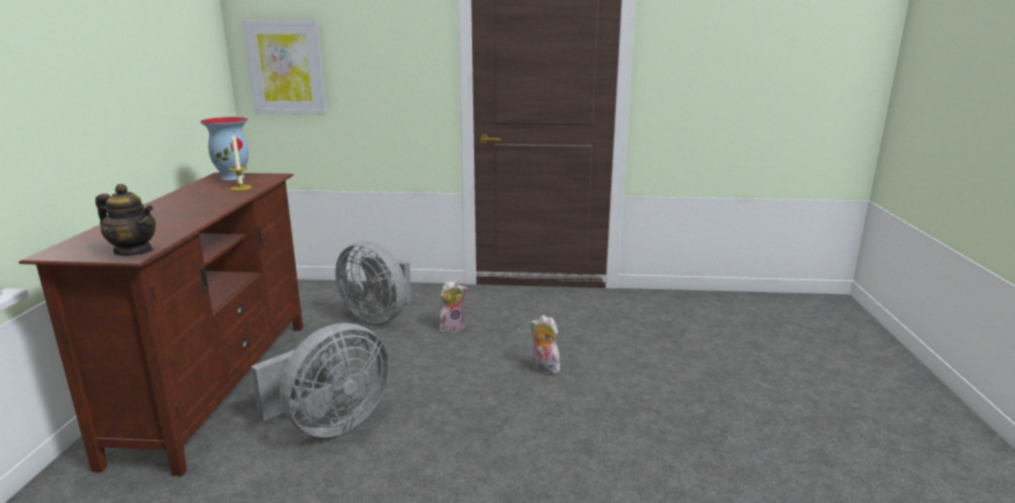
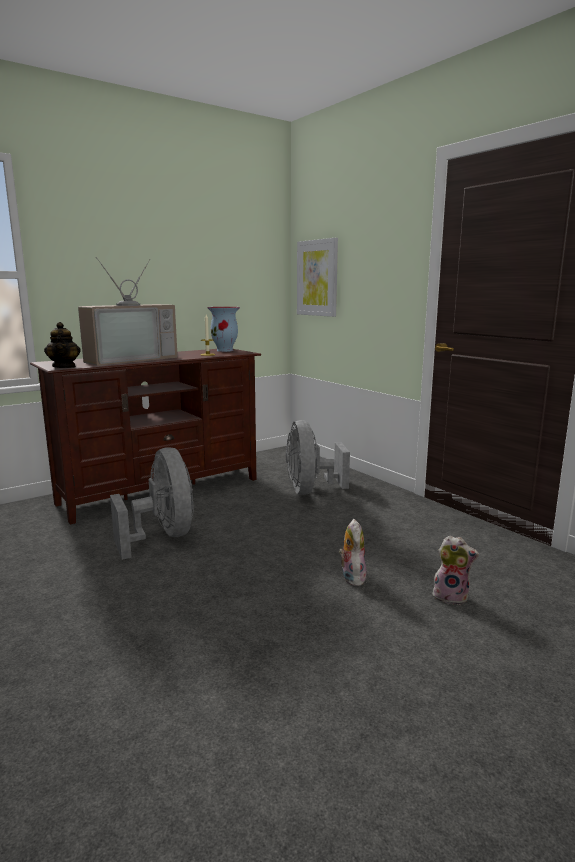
camera: 50 degrees right, 5 degrees down
grey fan [251,323,389,437] -> grey fan turned 120 degrees counterclockwise [110,448,194,560]
plush toy [440,281,467,333] -> plush toy moved to [433,535,479,605]
none -> television [78,257,178,366]

